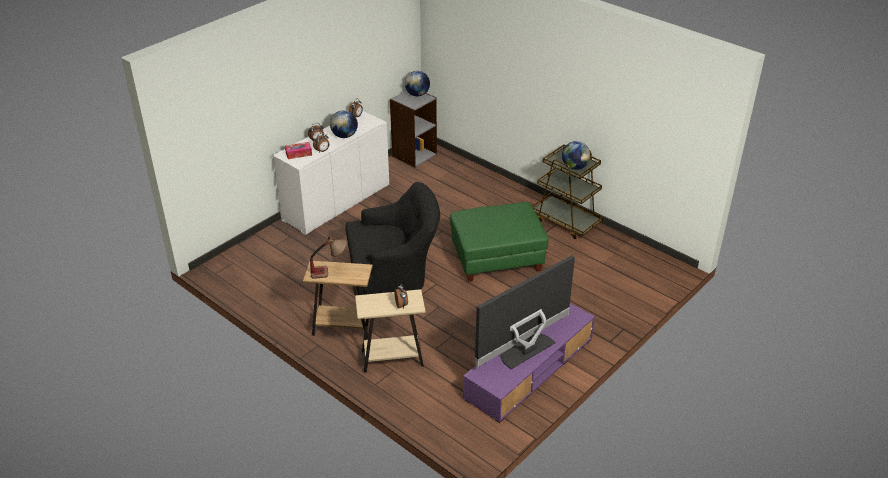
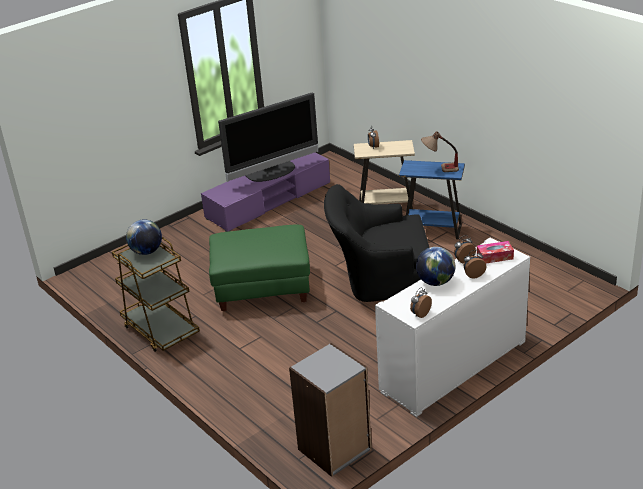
camera: 170 degrees left, 5 degrees down
brown side table [303,261,373,340] -> blue side table [399,160,465,239]
globe [405,71,430,96] -> none

